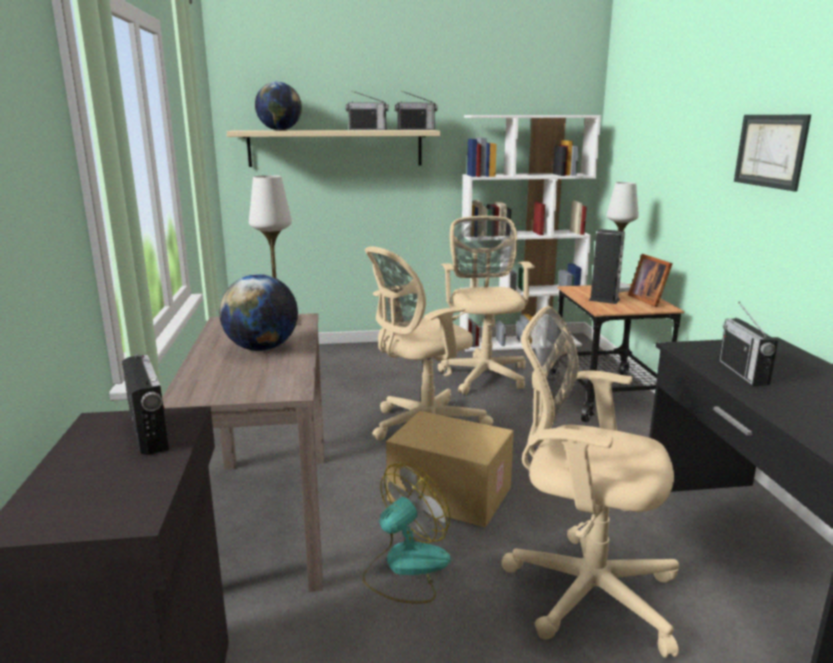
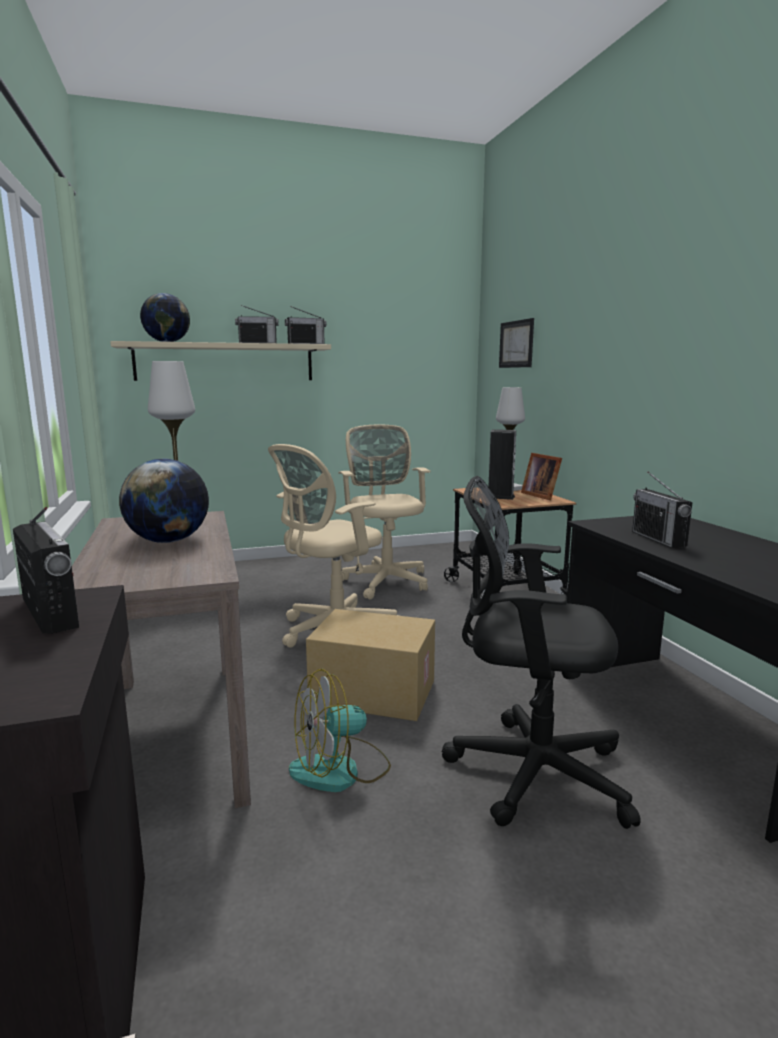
camera: 10 degrees left, 5 degrees down
fan [362,463,451,604] -> fan turned 150 degrees counterclockwise [289,669,391,792]
white bookcase [460,115,601,351] -> none
beige office chair [501,306,679,658] -> black office chair [442,476,641,829]
picture [734,115,811,191] -> picture moved to [499,318,534,368]

